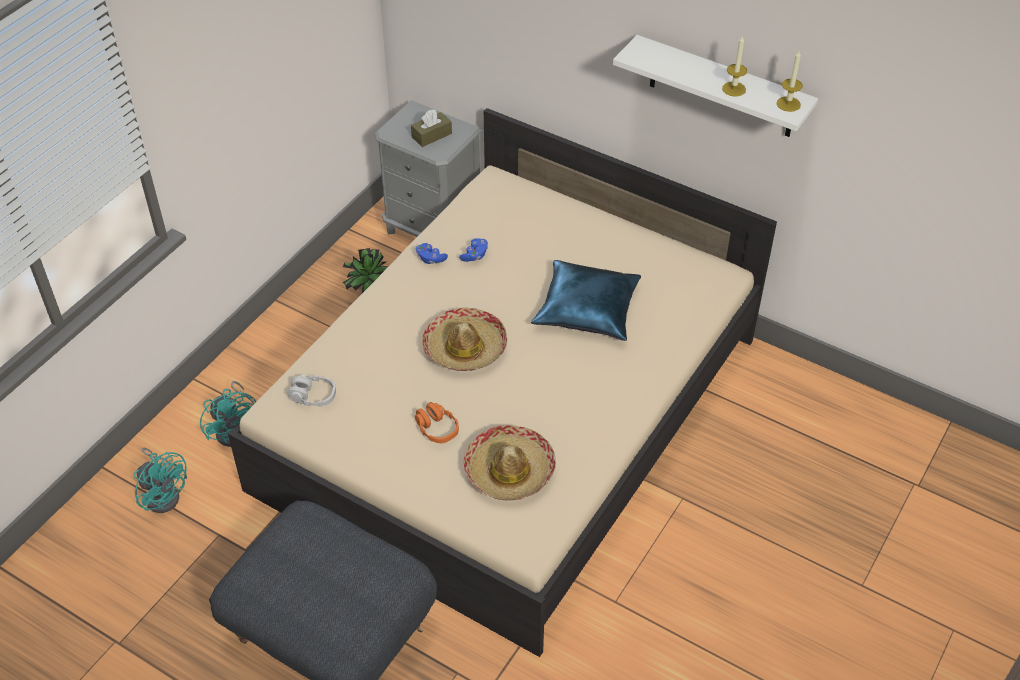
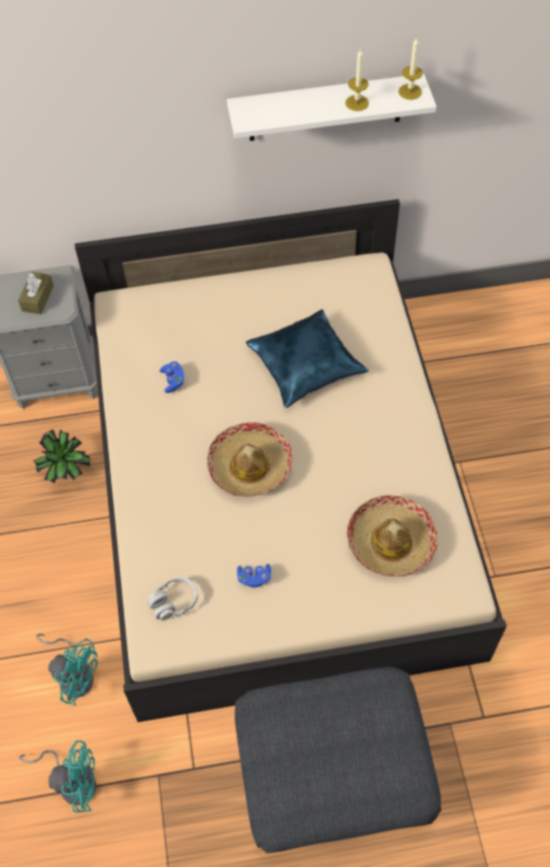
camera: 40 degrees left, 10 degrees up
orange headphones [415,402,459,443] -> none
blue game controller [416,243,448,264] -> blue game controller moved to [237,564,271,588]

